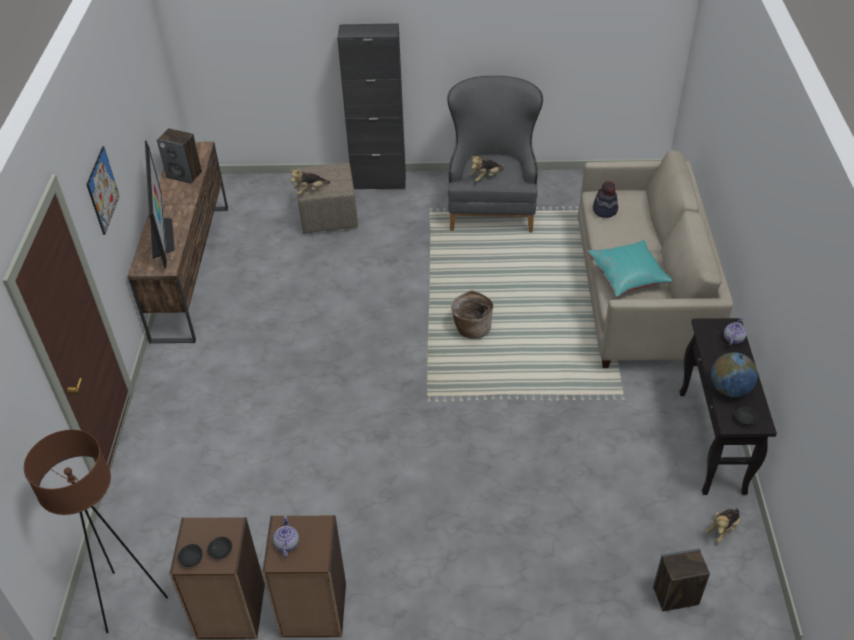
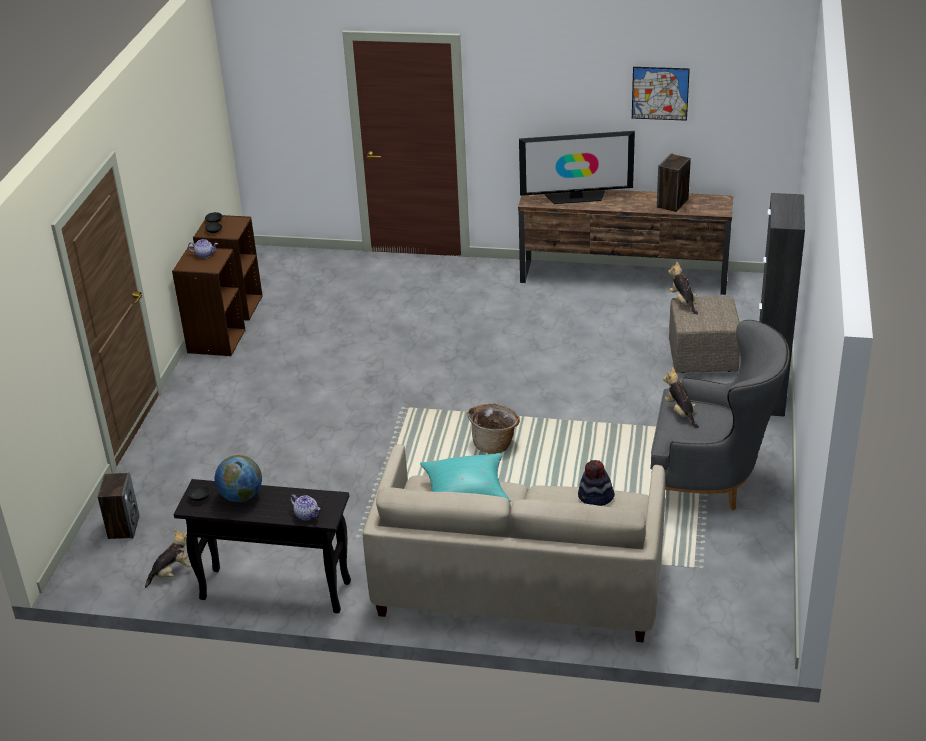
camera: 100 degrees right, 10 degrees down
brown floor lamp [24,430,168,633] -> none
picture [86,146,119,235] -> picture moved to [632,67,690,121]
plush toy [706,508,741,543] -> plush toy turned 90 degrees clockwise [145,530,191,588]

